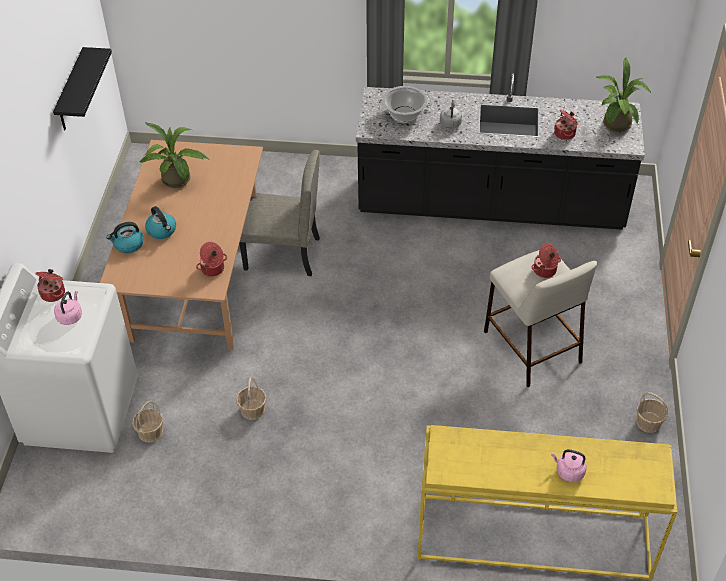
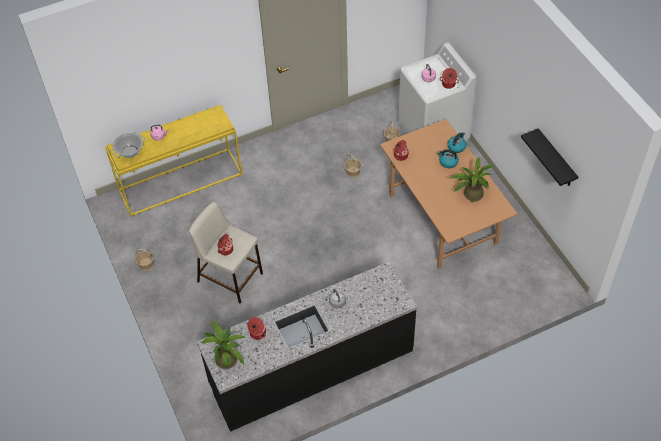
camera: 150 degrees right, 5 degrees up
beige chair [239,150,320,276] -> none
cooking pot [378,86,432,122] -> cooking pot moved to [111,133,145,158]

